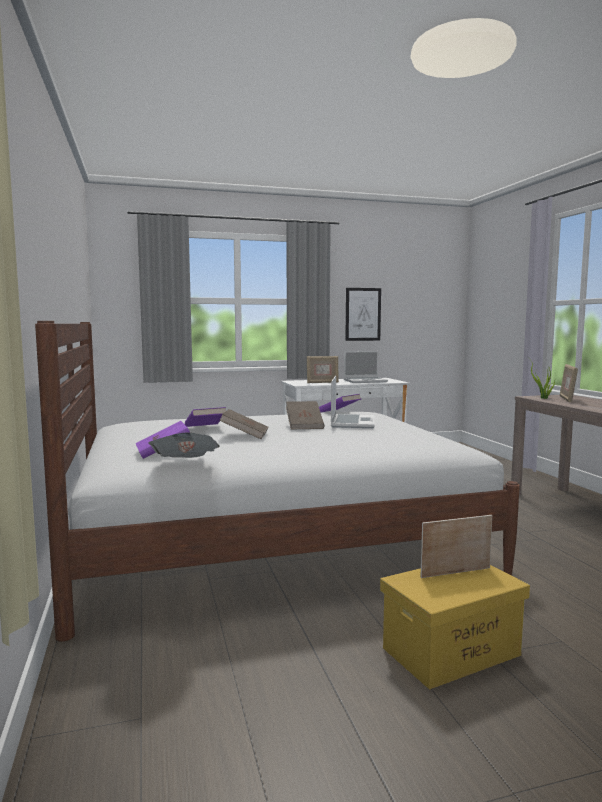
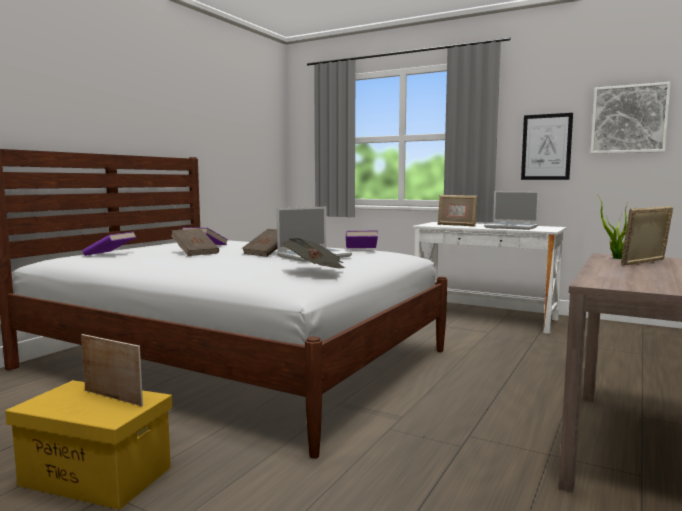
camera: 45 degrees right, 0 degrees up
newspaper [148,432,220,458] -> newspaper moved to [282,238,345,268]
none -> picture [591,82,671,154]

